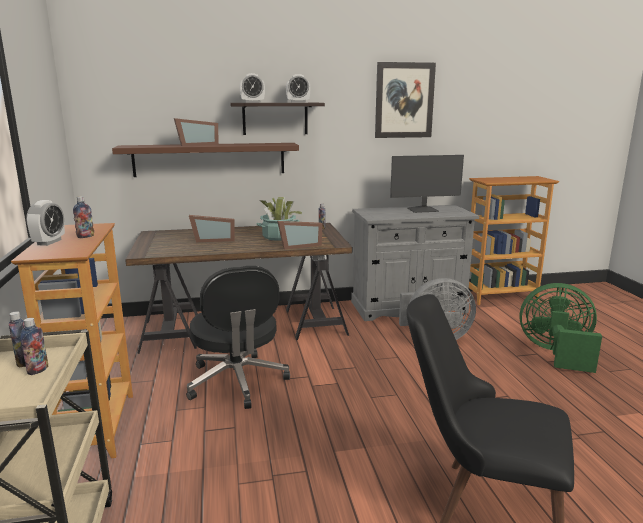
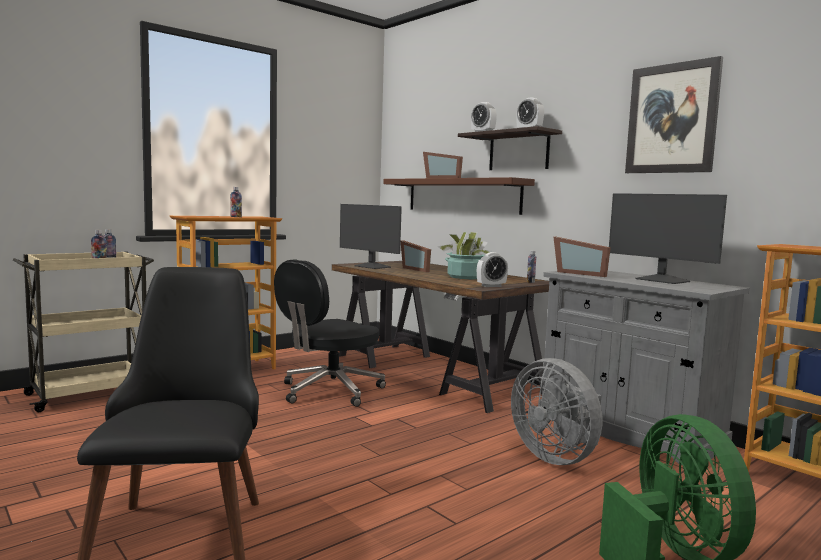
camera: 60 degrees right, 10 degrees down
alarm clock [26,200,65,246] -> alarm clock moved to [477,252,508,287]
picture frame [277,221,323,249] -> picture frame moved to [554,237,611,277]
none -> monitor [340,204,402,269]

